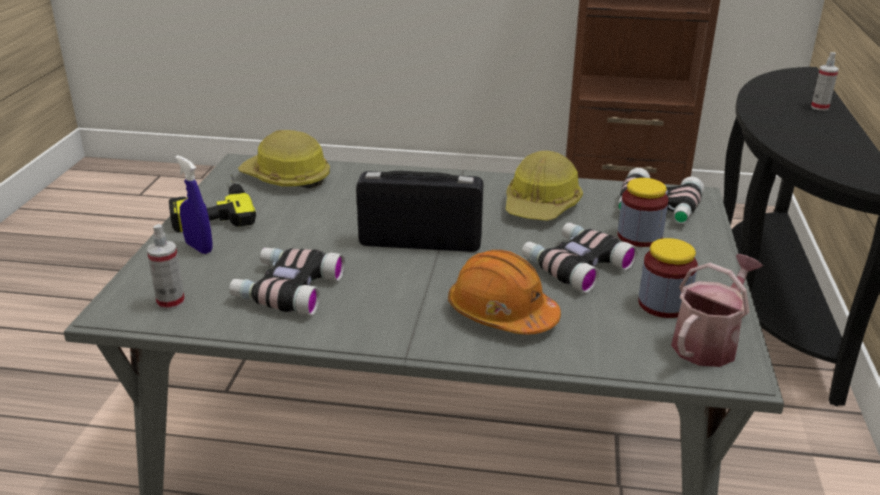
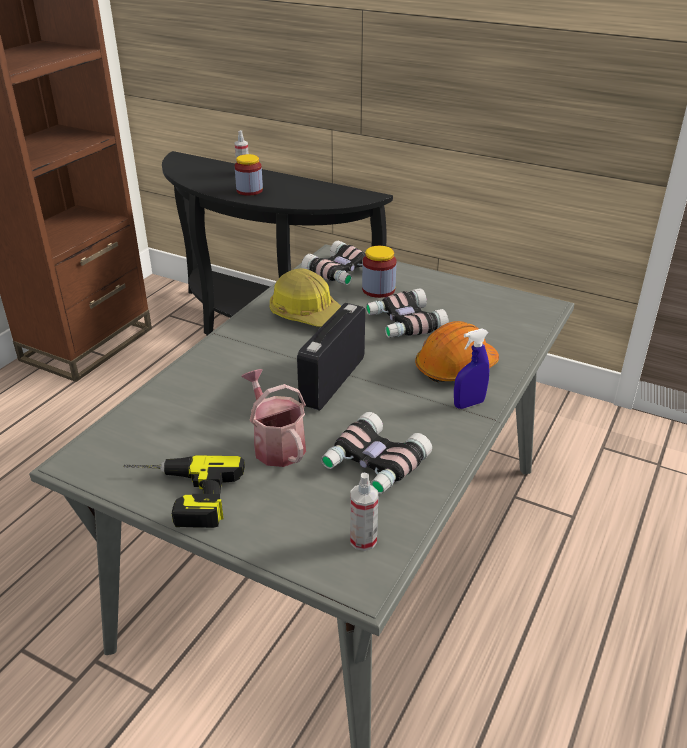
camera: 70 degrees left, 5 degrees up
blue spray bottle [175,155,213,254] -> blue spray bottle moved to [454,328,489,409]
hard hat [238,130,330,189] -> none
jar [638,238,698,318] -> jar moved to [235,154,263,196]
watering can [671,254,763,367] -> watering can moved to [241,369,306,467]

